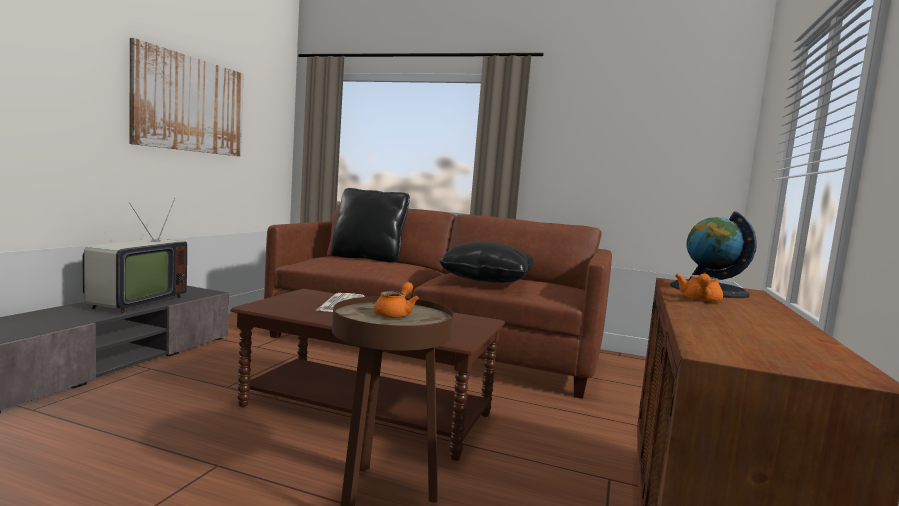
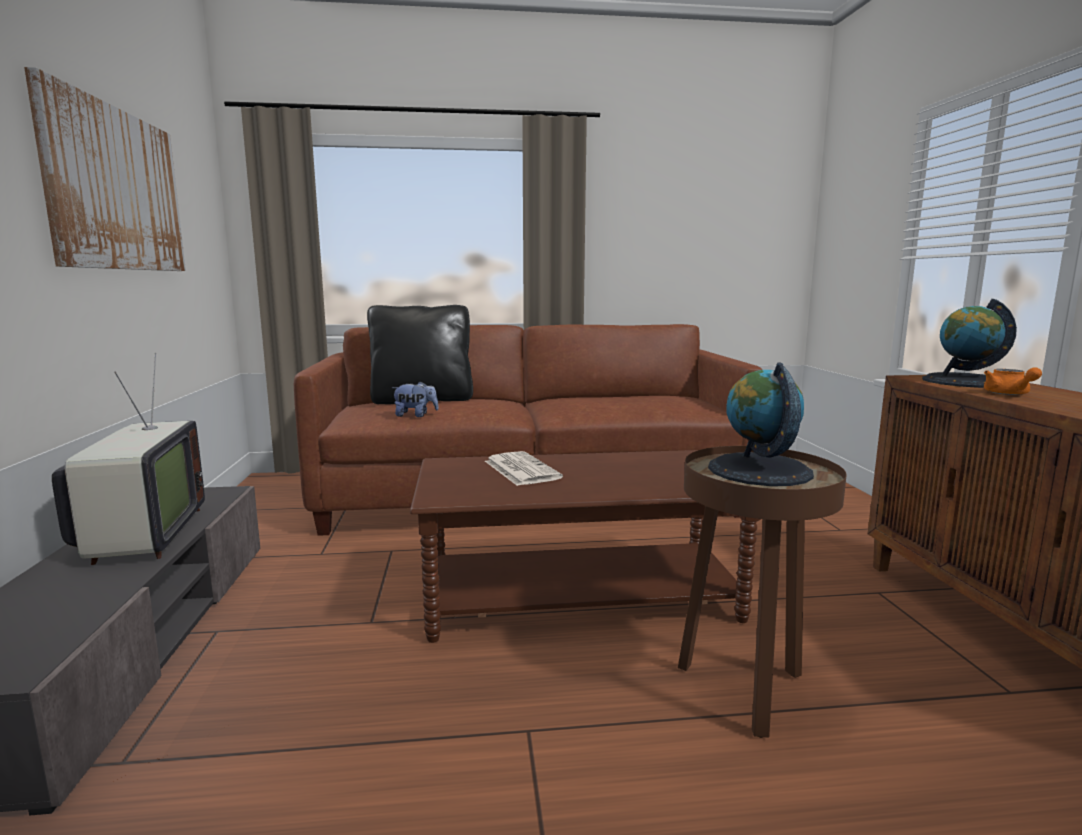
camera: 25 degrees left, 5 degrees up
orange teapot [373,282,419,318] -> globe [708,363,814,486]
black pillow [439,241,535,283] -> none
none -> plush toy [392,381,439,417]

